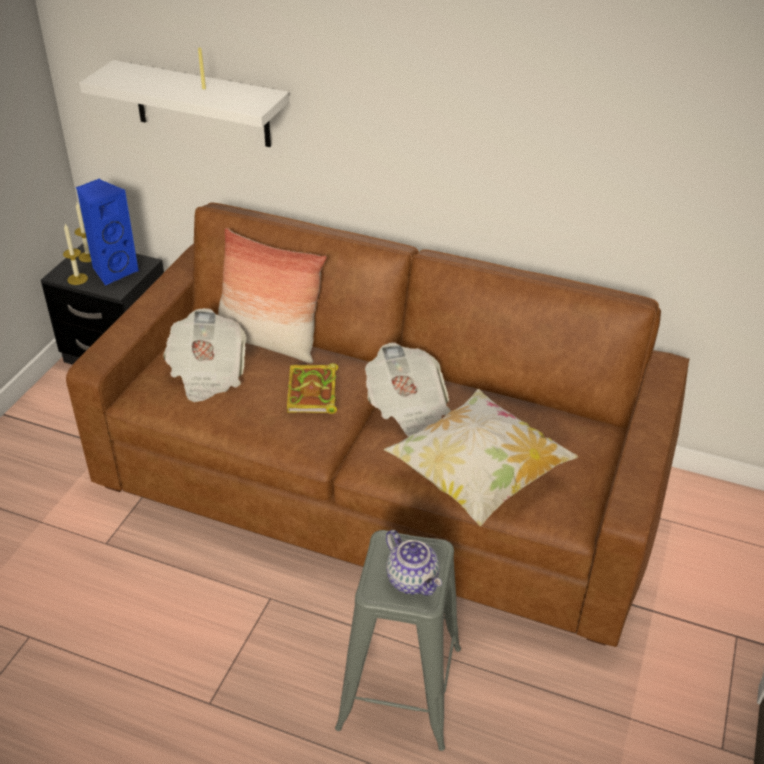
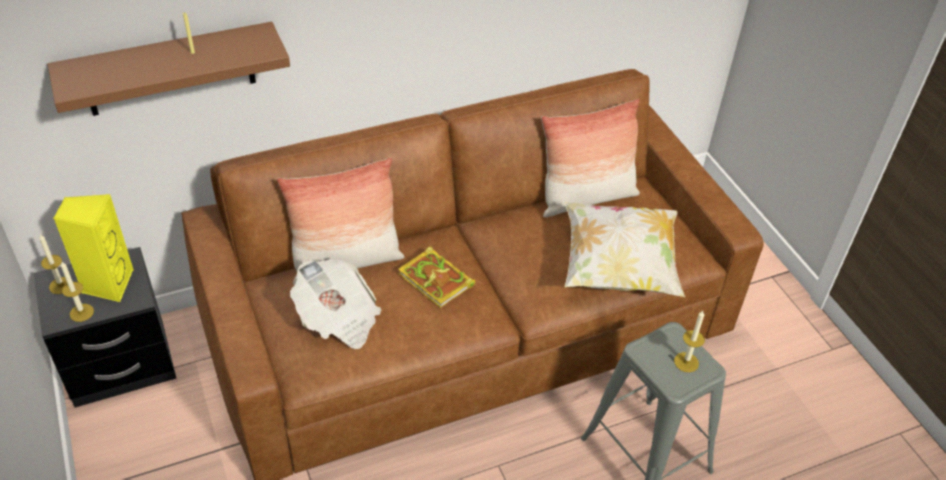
camera: 45 degrees left, 5 degrees up
blue speaker [76,178,139,286] -> yellow speaker [53,194,134,302]
white shelf [80,60,289,147] -> brown shelf [47,22,290,116]
newspaper [365,342,451,437] -> none
teapot [386,530,442,596] -> candle [674,311,705,372]
none -> pillow [541,99,640,218]

